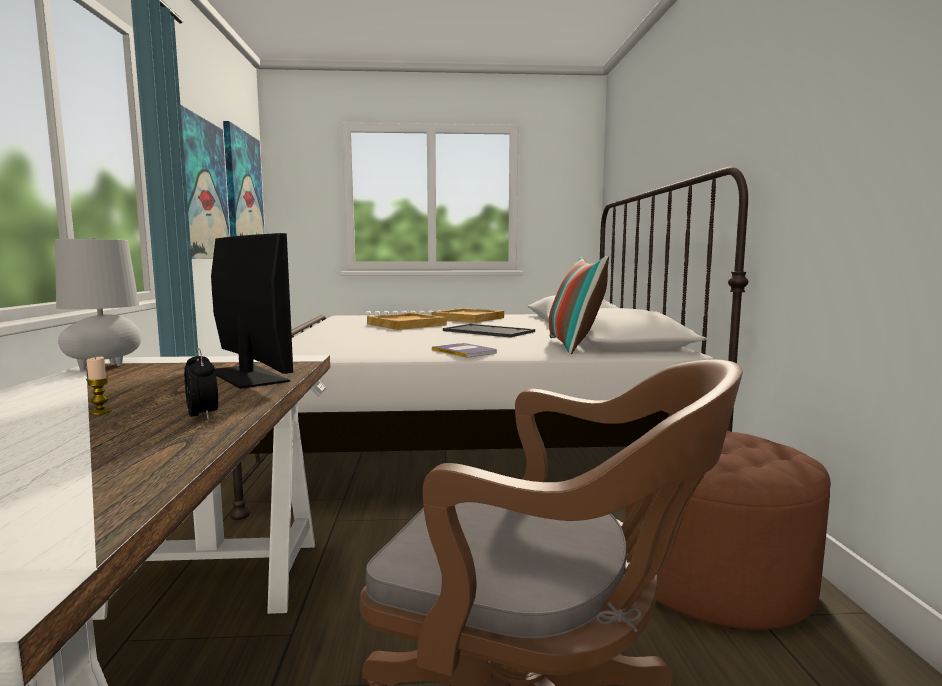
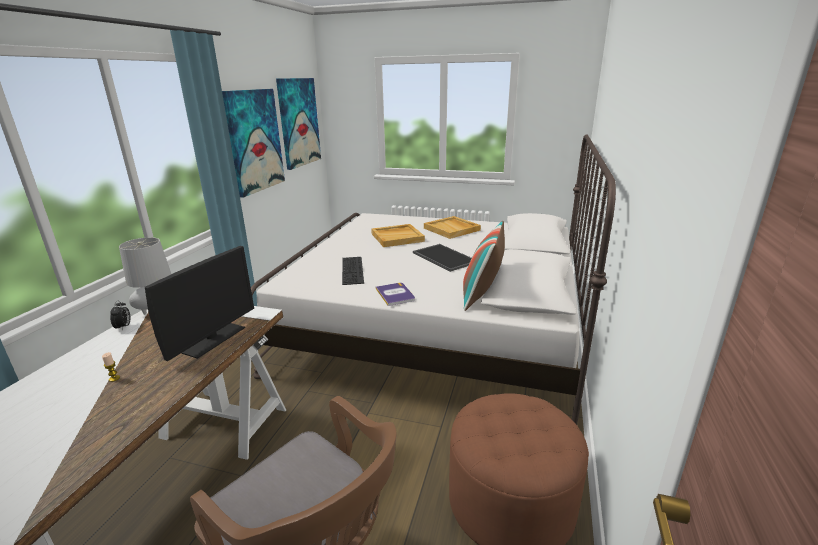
camera: 20 degrees right, 15 degrees up
alarm clock [184,348,218,420] -> alarm clock moved to [110,300,130,331]
monitor [211,233,293,389] -> monitor turned 45 degrees clockwise [145,246,254,361]
none -> keyboard [342,257,364,285]

